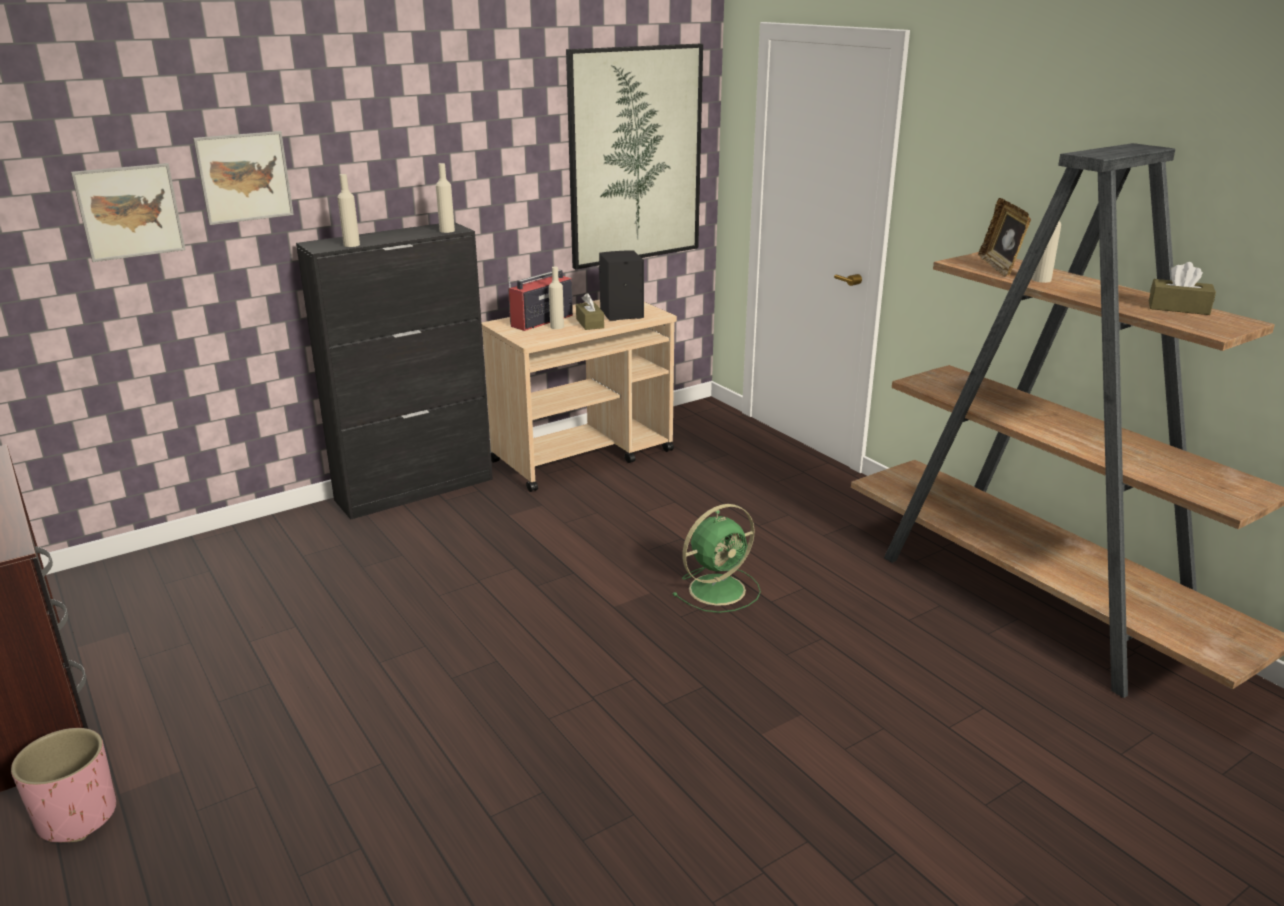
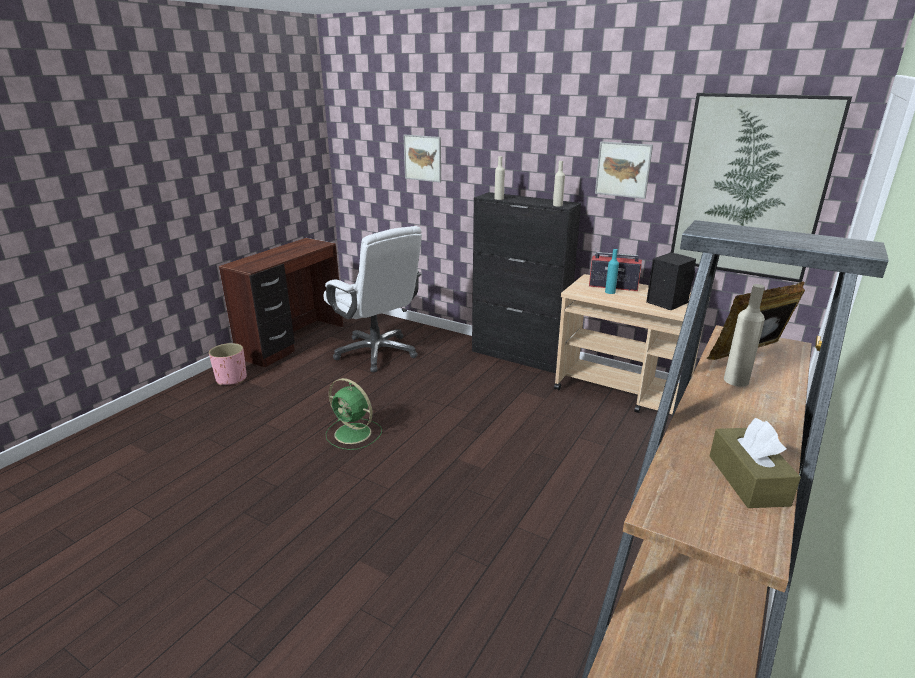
camera: 65 degrees right, 0 degrees up
picture [193,131,294,225] -> picture moved to [595,141,653,199]
beige bottle [549,267,564,329] -> turquoise bottle [605,249,619,294]
brown tissue box [576,293,604,330] -> none
green fan [672,504,761,613] -> green fan moved to [326,378,382,450]
none -> white office chair [323,226,422,372]

